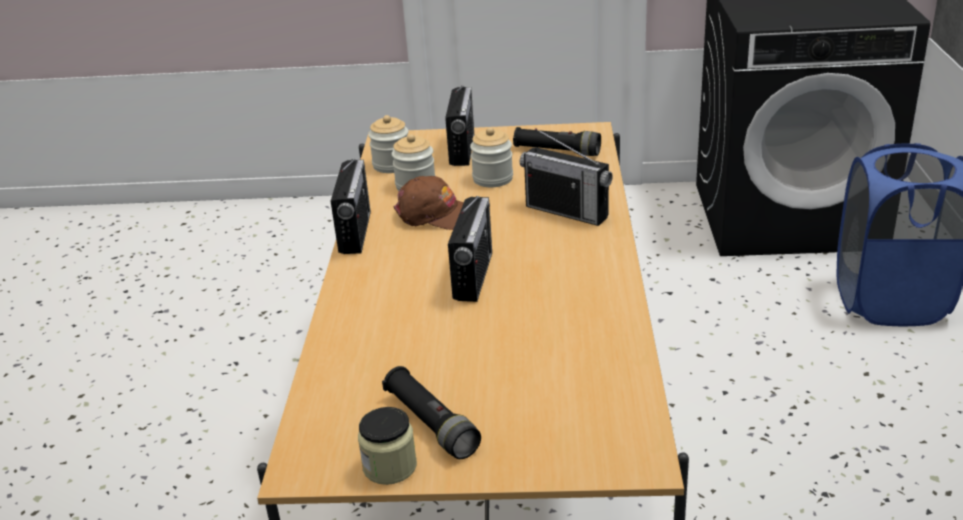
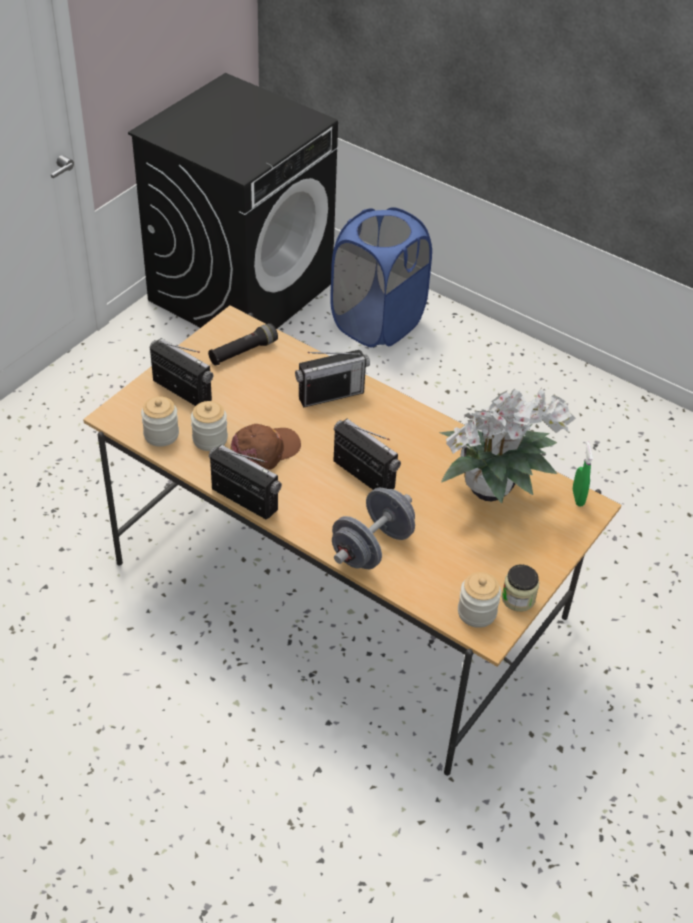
camera: 60 degrees left, 15 degrees up
black flashlight [382,366,481,459] -> none
jar [470,127,513,187] -> jar moved to [458,572,501,628]
none -> grey dumbbell [332,488,415,569]
none -> potted plant [439,388,576,503]
none -> green spray bottle [573,442,593,506]

